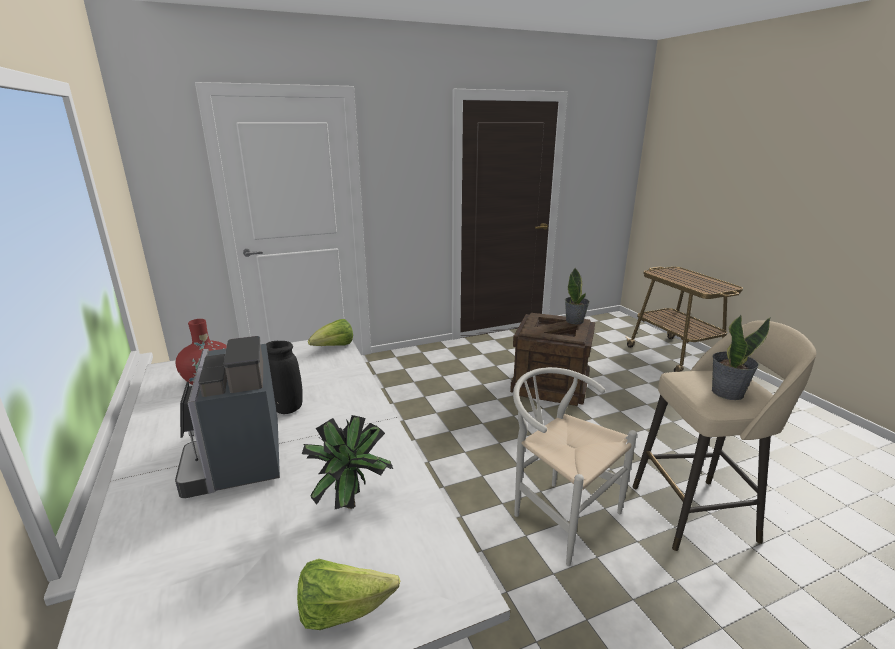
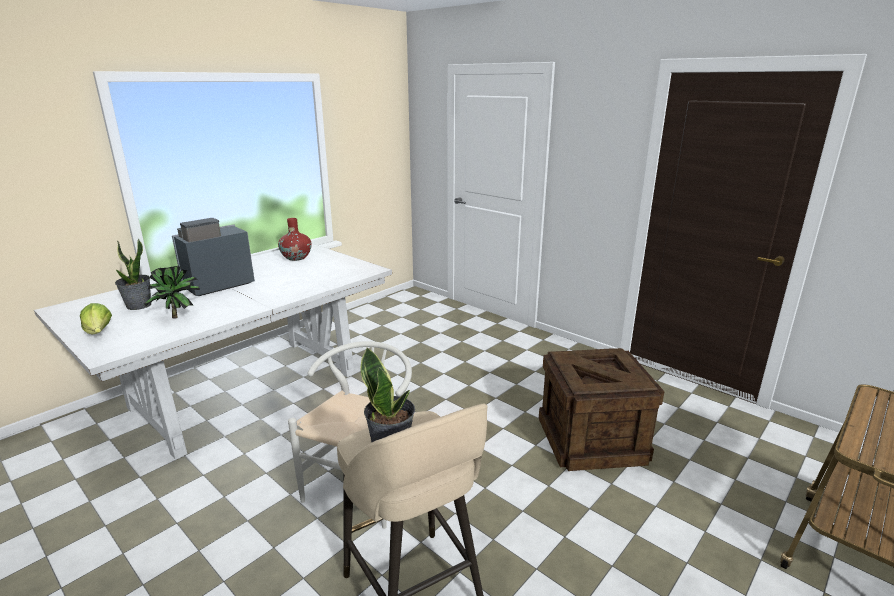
camera: 65 degrees right, 0 degrees up
black vase [266,341,303,414] -> none
lettuce [308,319,353,346] -> none
potted plant [565,268,590,324] -> potted plant moved to [115,238,151,310]

